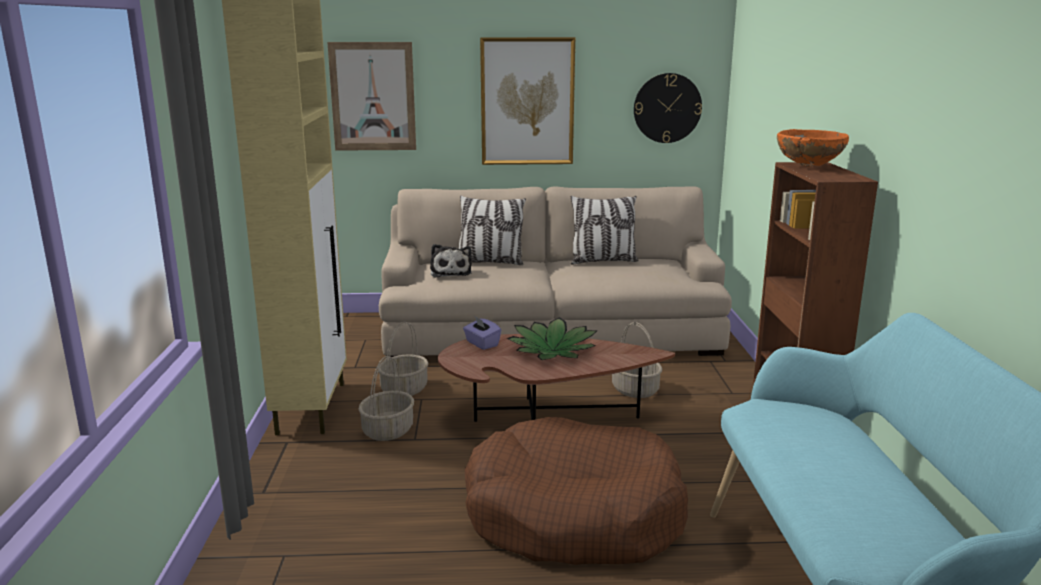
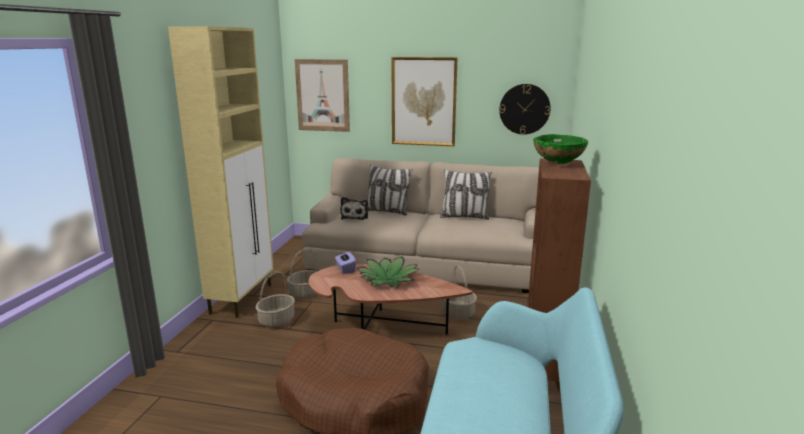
camera: 15 degrees right, 0 degrees up
orange bowl [777,129,849,167] -> green bowl [533,134,588,164]

